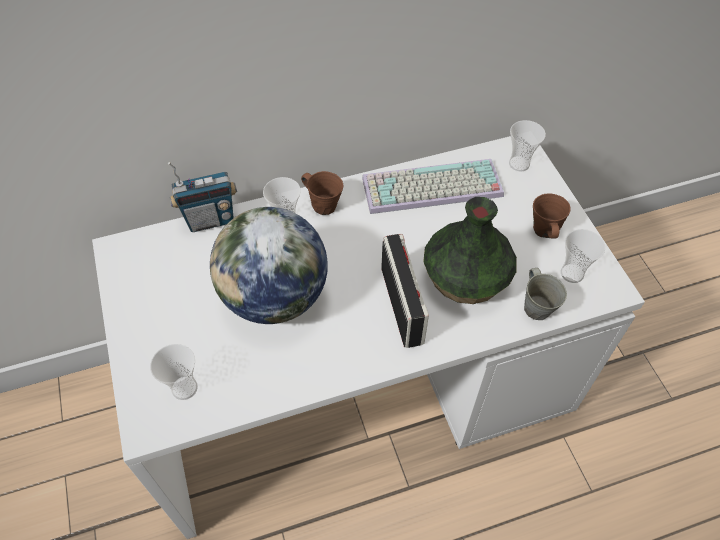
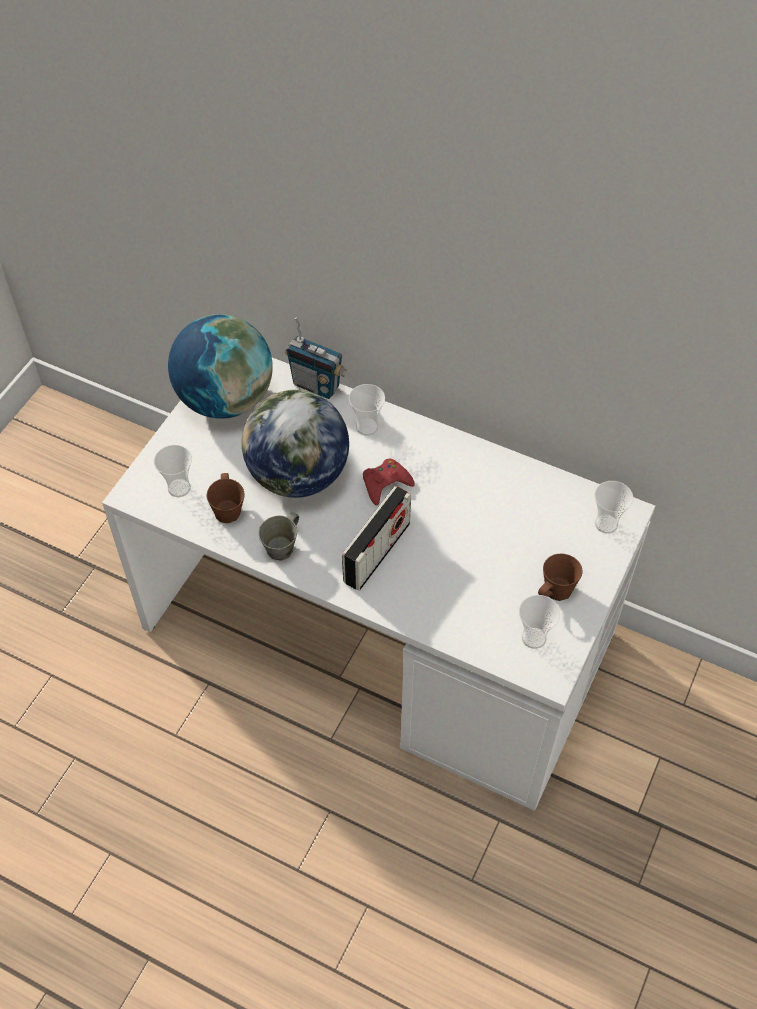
camera: 45 degrees right, 0 degrees up
brown mug [301,171,343,215] -> brown mug moved to [207,473,244,523]
keyboard [362,159,504,214] -> none
vase [423,197,517,304] -> none
grey mug [524,268,567,320] -> grey mug moved to [259,512,299,561]
none -> globe [168,314,273,419]
none -> red game controller [363,459,415,505]

